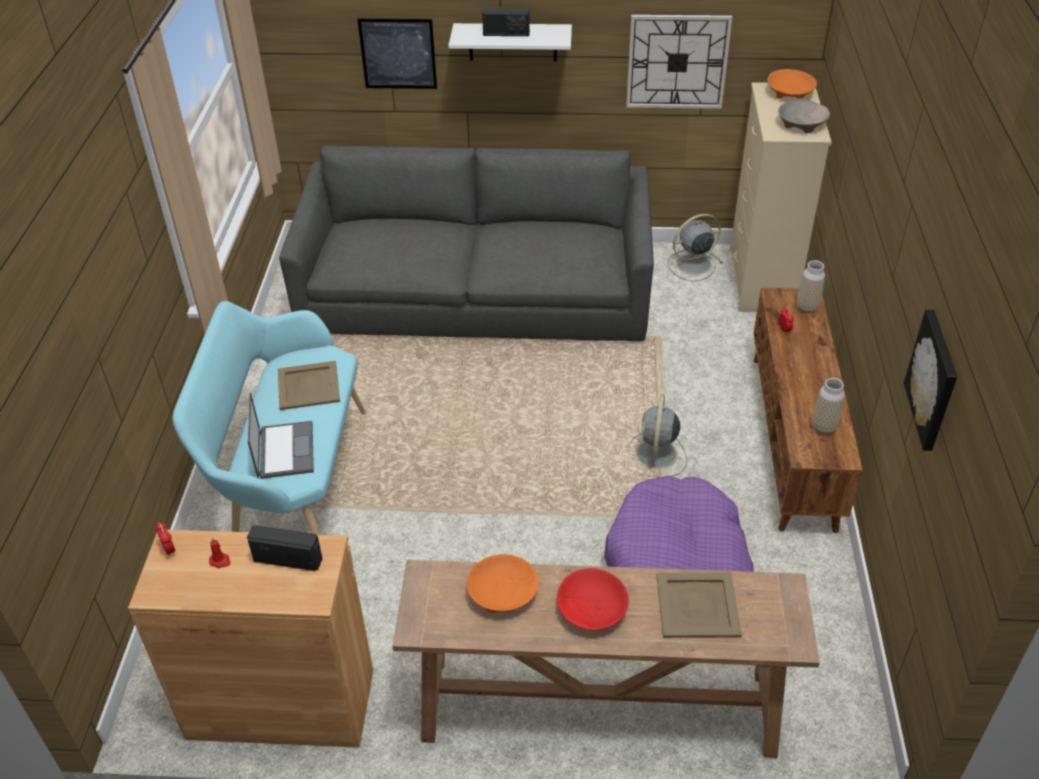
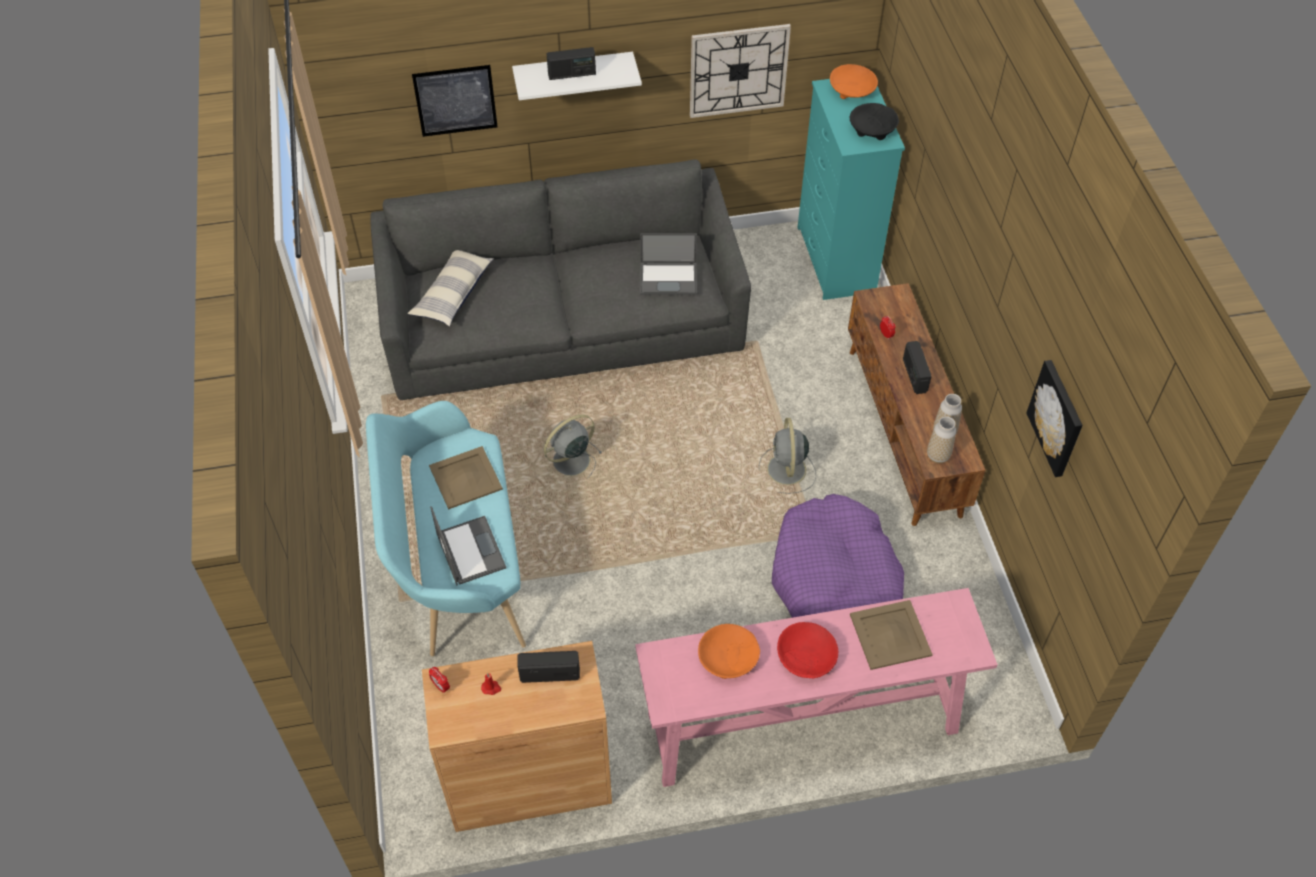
camera: 15 degrees left, 10 degrees up
brown console table [392,560,820,758] -> pink console table [635,588,998,787]
grey fan [668,214,722,281] -> grey fan moved to [544,415,603,479]
beige dresser [730,82,832,312] -> turquoise dresser [797,79,905,300]
beige bowl [778,100,830,133] -> black bowl [850,103,899,140]
vase [796,260,825,313] -> vase moved to [927,416,956,463]
none -> pillow [407,250,494,327]
none -> laptop [640,233,697,295]
none -> radio [903,341,932,394]

